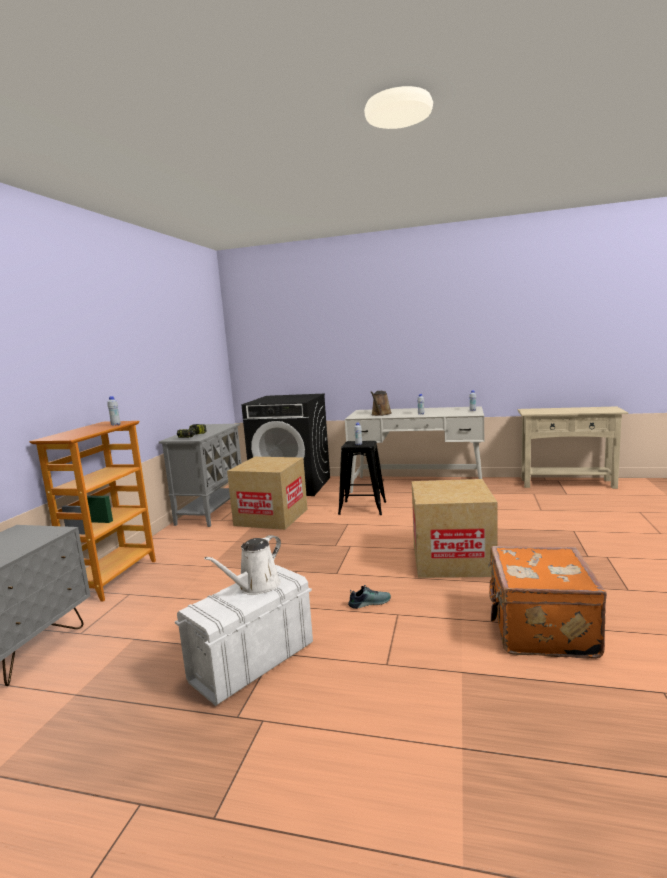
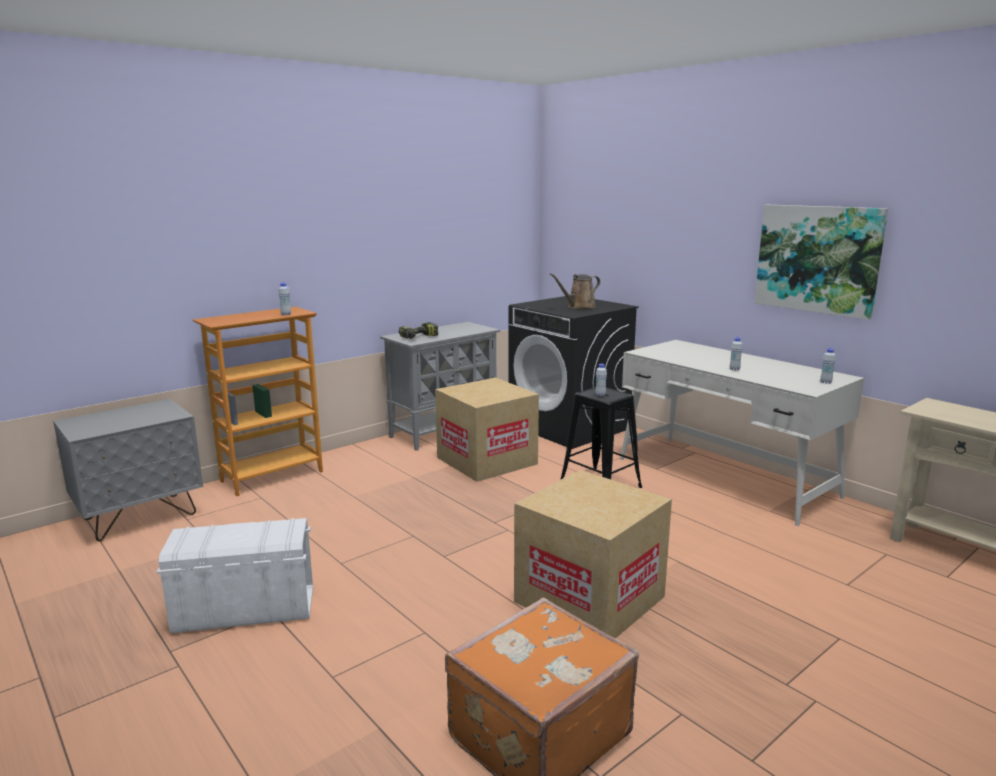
camera: 35 degrees right, 5 degrees up
white watering can [204,535,281,595] -> none
shoe [348,585,391,609] -> none
brown watering can [371,391,392,416] -> brown watering can moved to [550,273,600,309]
none -> picture [754,205,888,320]

